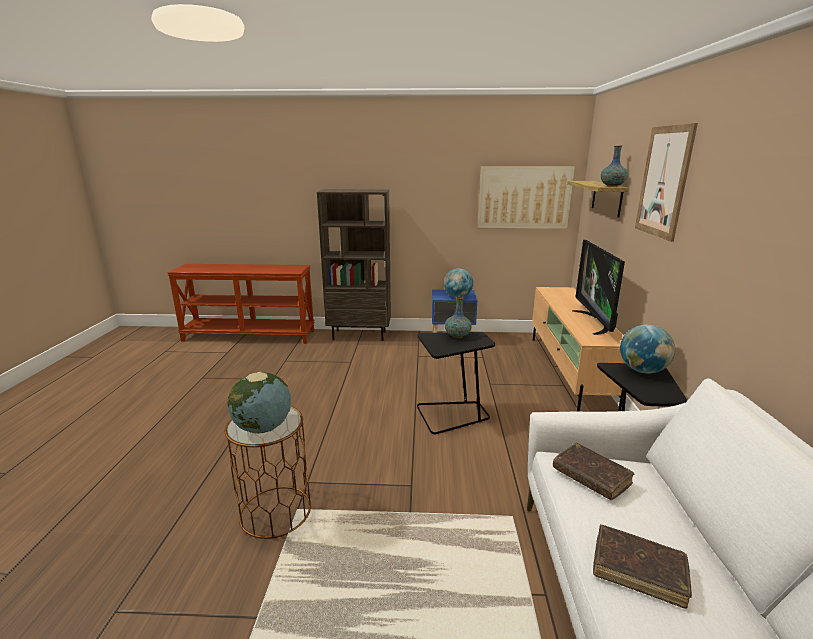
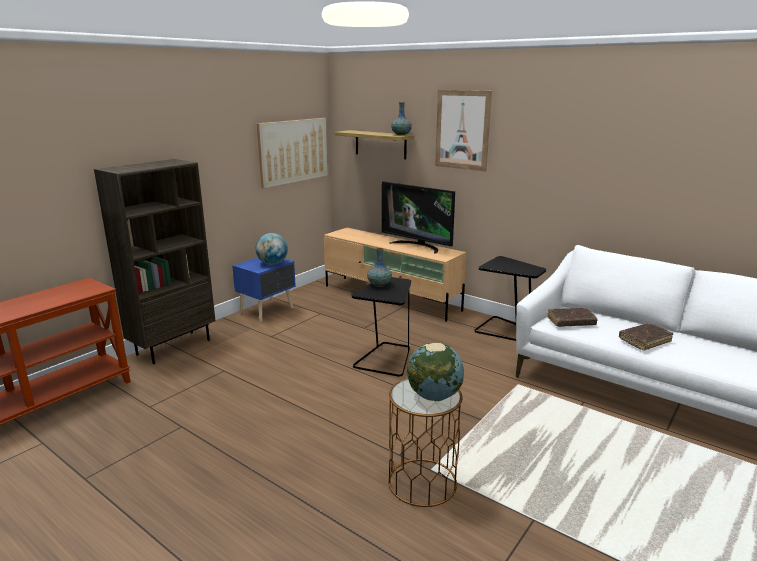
camera: 55 degrees left, 0 degrees up
globe [620,325,675,374] -> none

